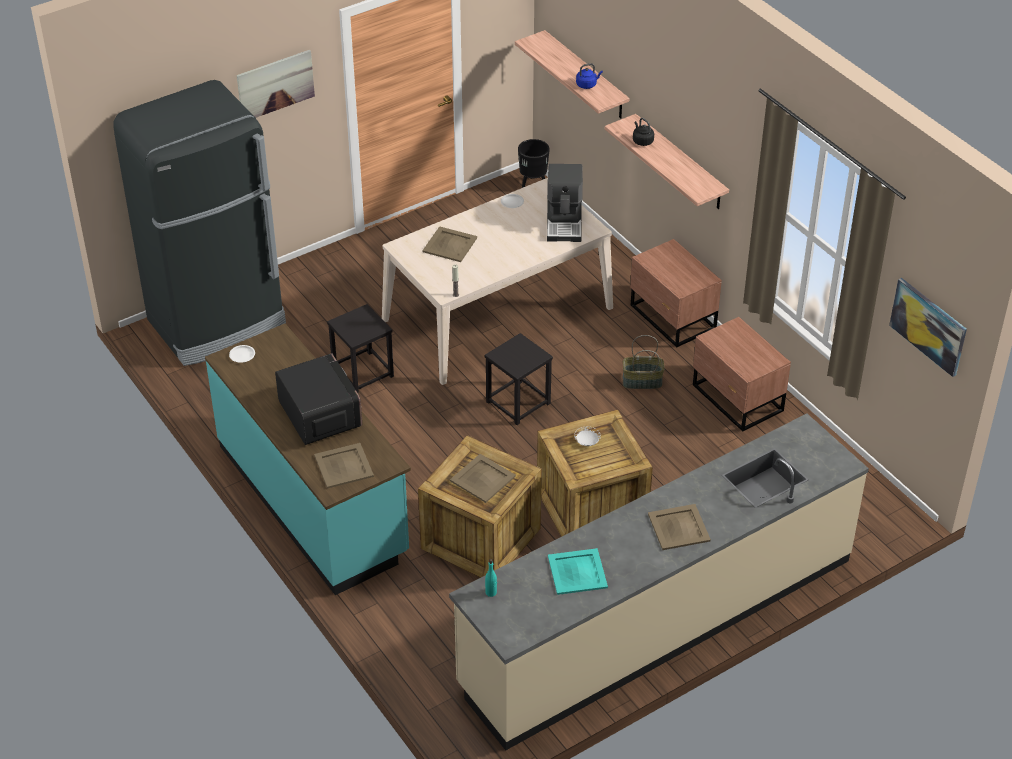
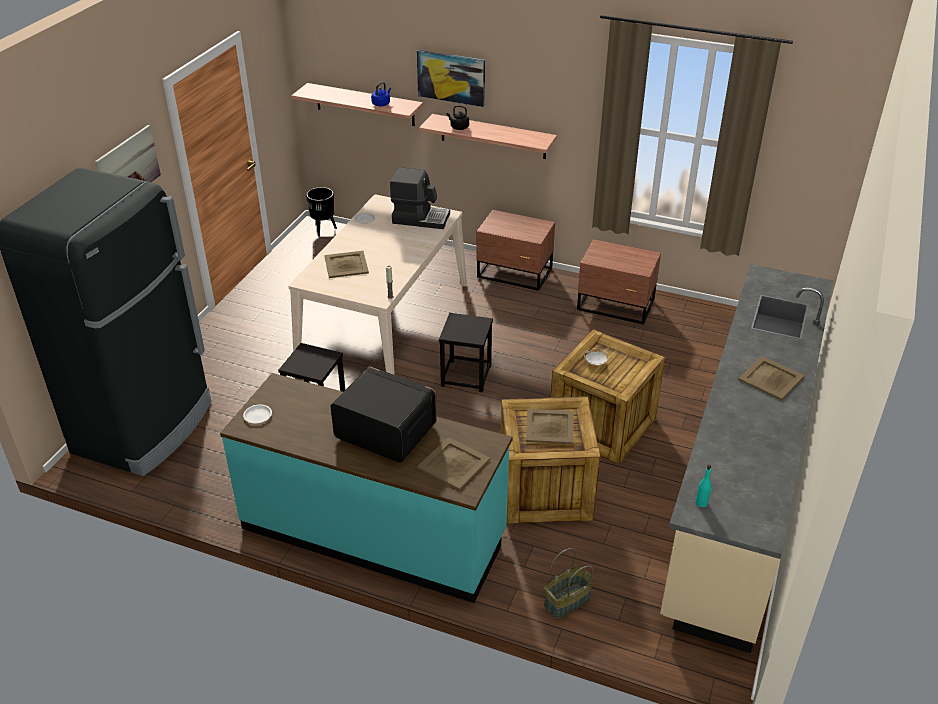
camera: 35 degrees left, 5 degrees down
coffee machine [547,164,583,242] -> coffee machine turned 45 degrees counterclockwise [390,167,450,229]
turquoise tray [548,548,608,595] -> none
basket [622,335,664,389] -> basket moved to [544,548,594,618]
picture [889,278,967,377] -> picture moved to [417,50,485,107]

